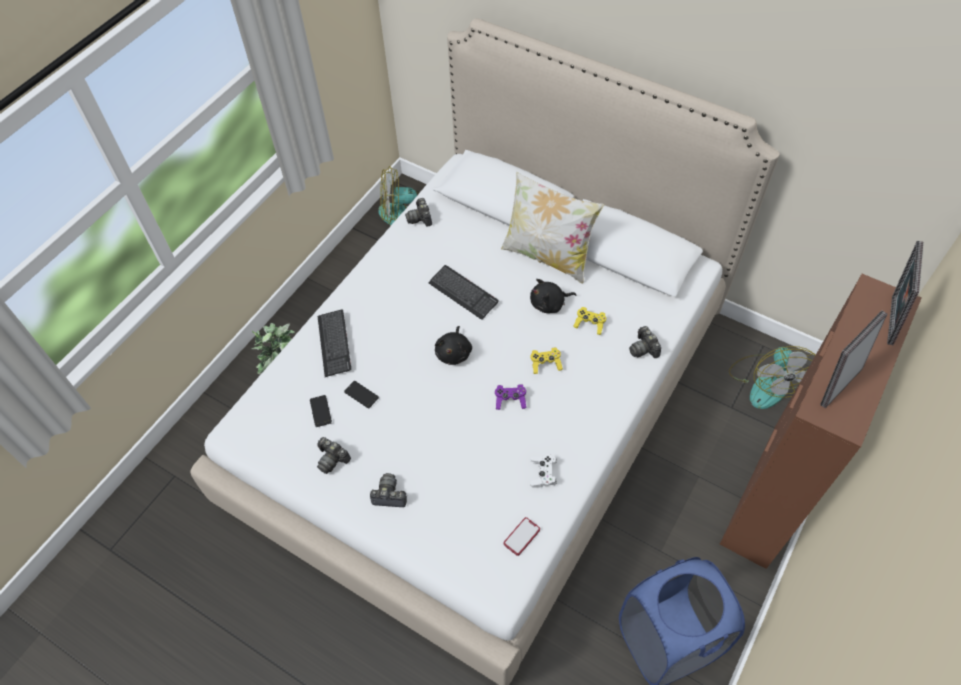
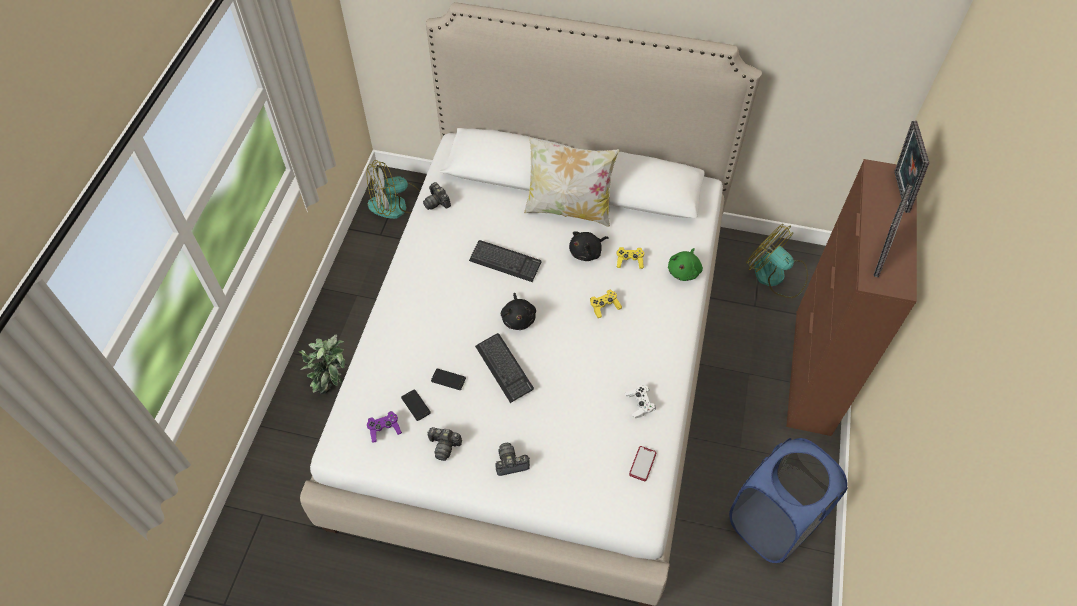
camera: 20 degrees left, 0 degrees up
keyboard [318,309,351,377] -> keyboard moved to [475,333,534,403]
purple game controller [495,384,527,410] -> purple game controller moved to [367,411,402,443]
camera [629,326,661,358] -> green plush toy [668,248,703,281]
fan [729,346,816,409] -> fan turned 150 degrees clockwise [746,224,808,298]

